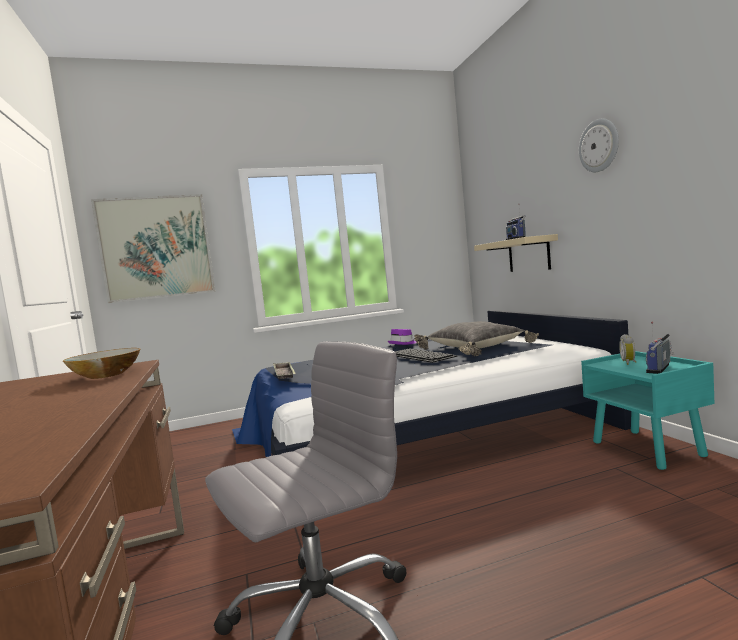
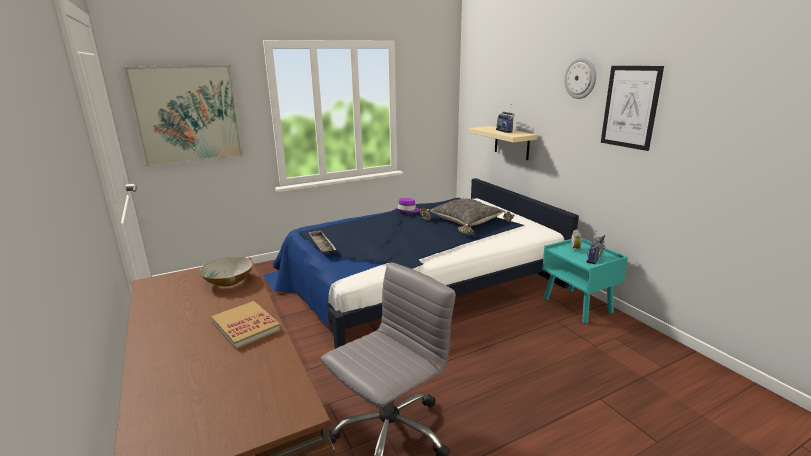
camera: 10 degrees left, 15 degrees up
keyboard [395,348,458,363] -> none
none -> book [211,301,281,349]
none -> picture [601,66,664,151]

